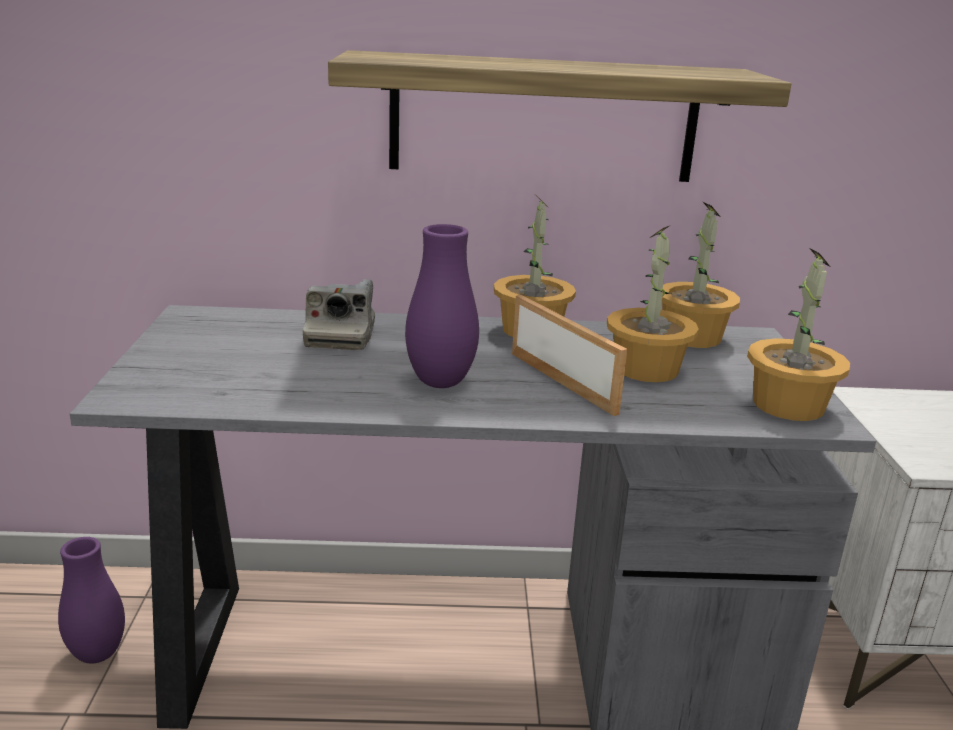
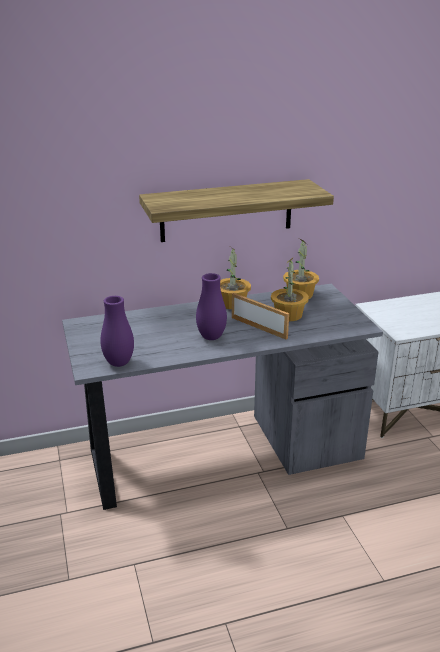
camera: 15 degrees left, 5 degrees up
purple vase [58,537,125,663] -> purple vase moved to [100,296,134,367]
camera [303,279,375,350] -> none
potted plant [747,248,850,421] -> none

